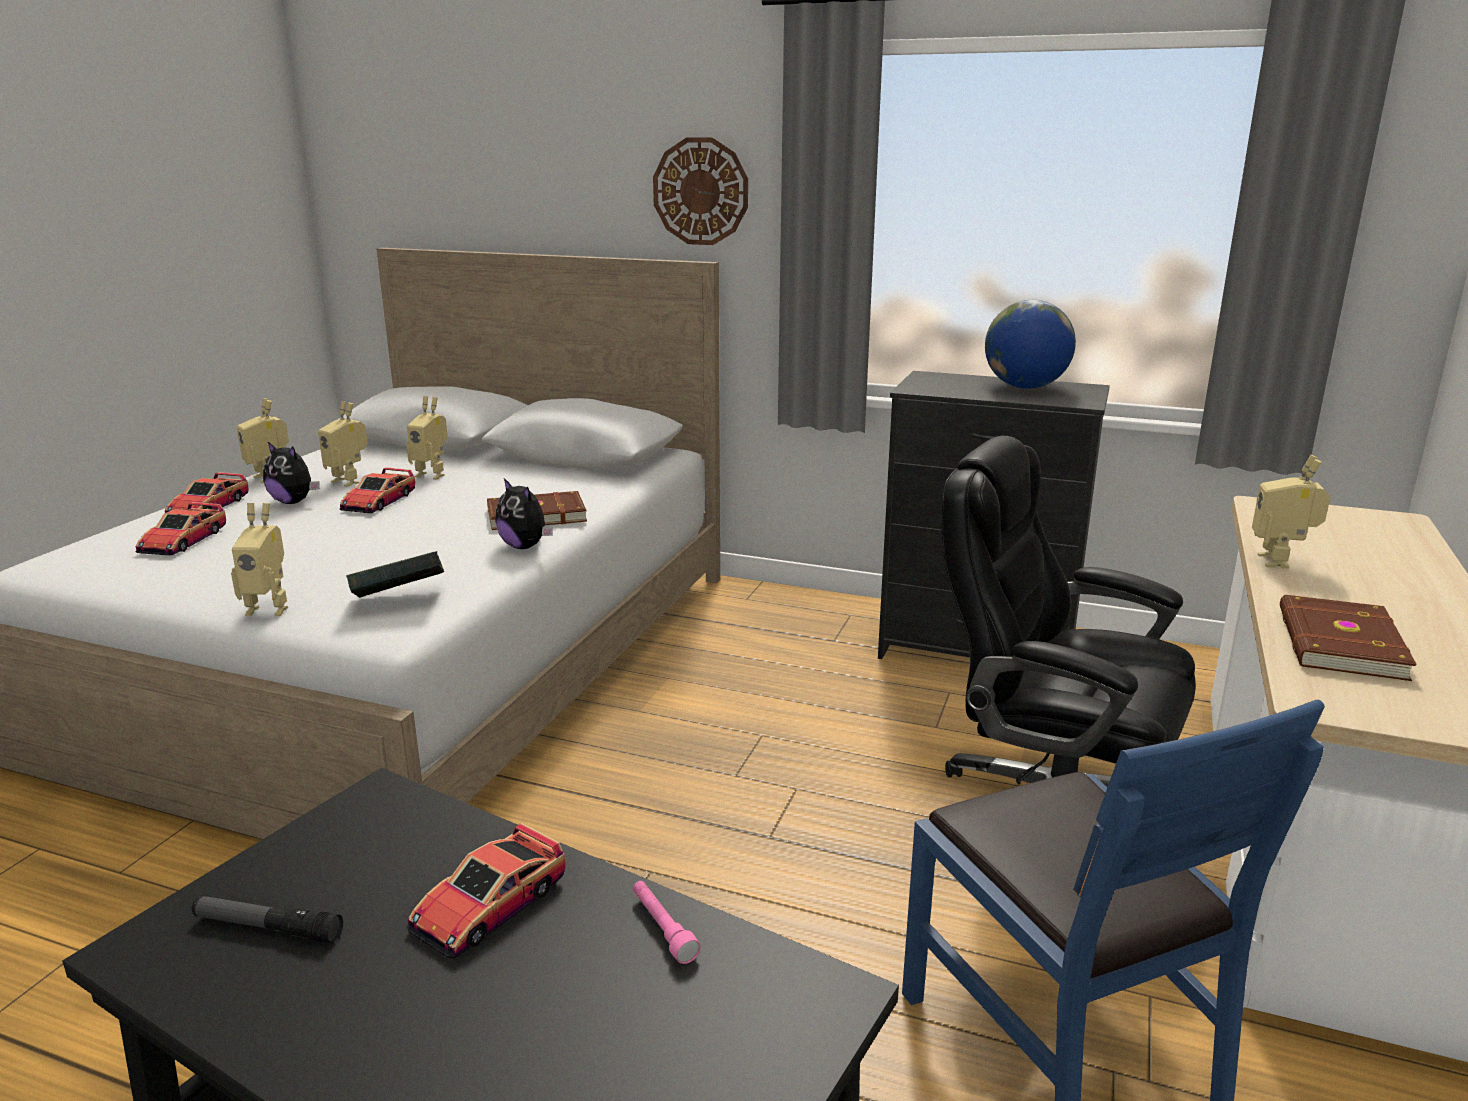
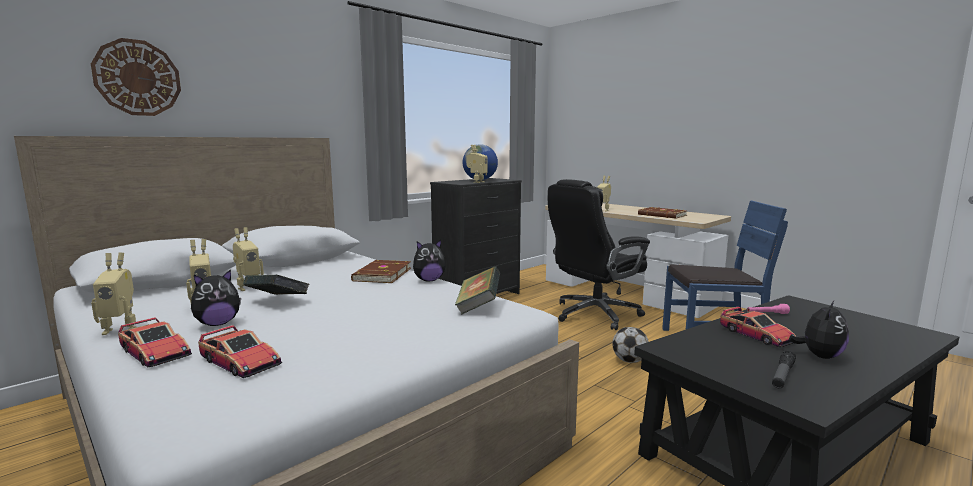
camera: 65 degrees left, 10 degrees down
toy robot [231,503,288,616] -> toy robot moved to [466,145,488,183]
toy car [340,467,415,513] -> book [243,275,310,295]
wall clock [653,137,748,245] -> wall clock moved to [91,38,181,116]
none -> football [612,327,649,363]
none -> plush toy [789,301,849,359]

